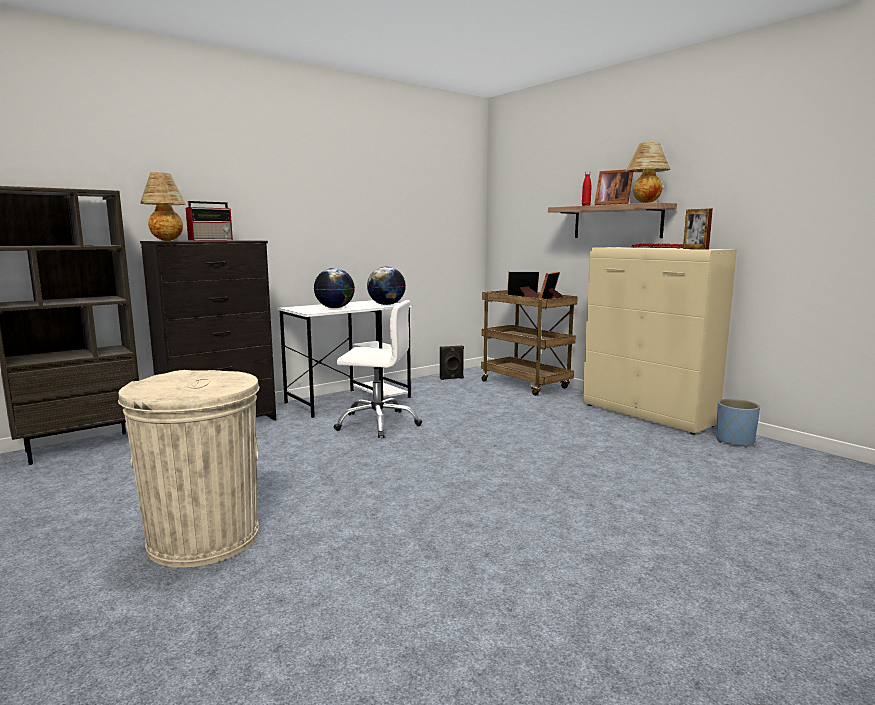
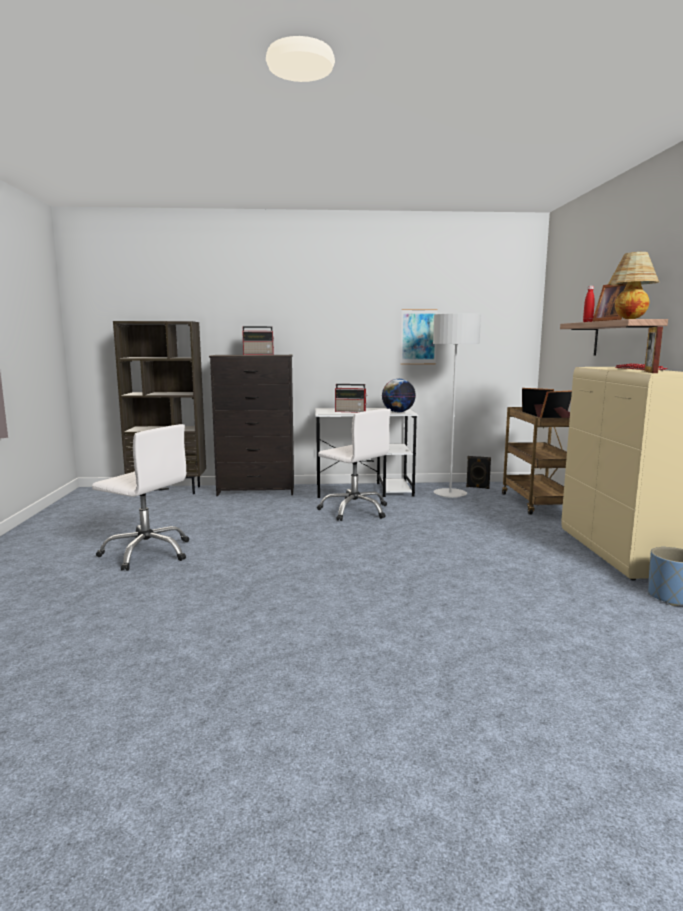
camera: 35 degrees right, 0 degrees up
beige trash can [118,370,259,567] -> white office chair [92,424,189,571]
table lamp [140,172,186,241] -> none
globe [314,268,355,308] -> radio [335,384,367,413]
none -> picture [401,309,438,364]
none -> grey floor lamp [433,313,481,498]

